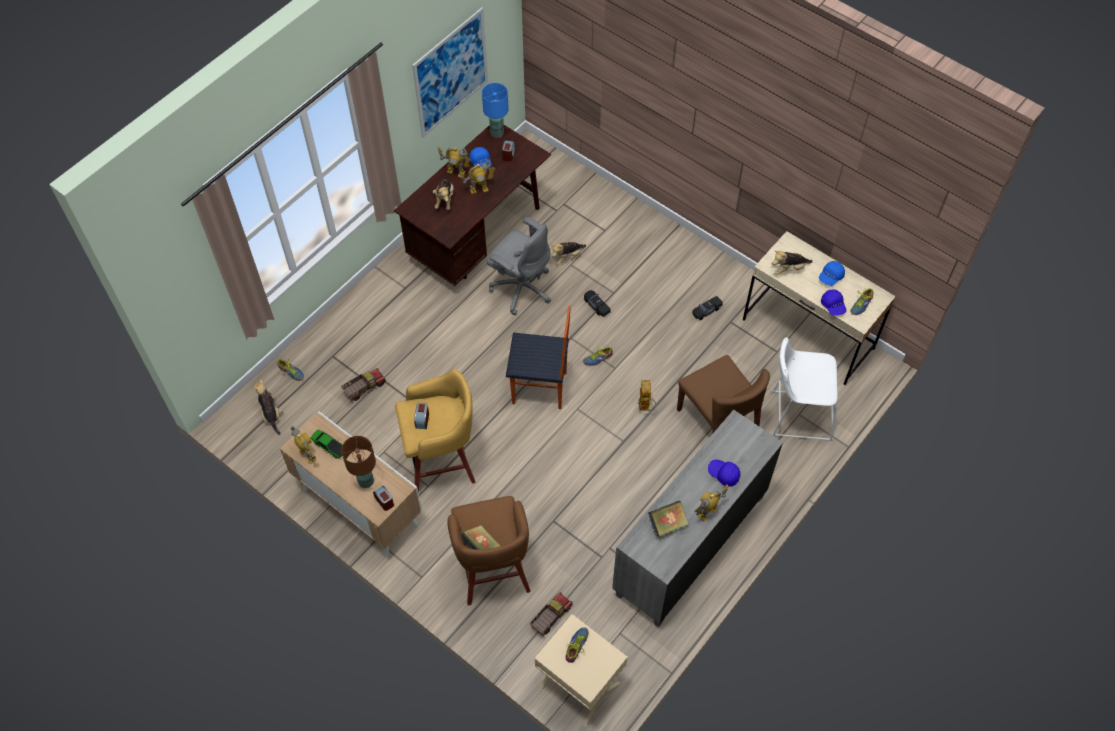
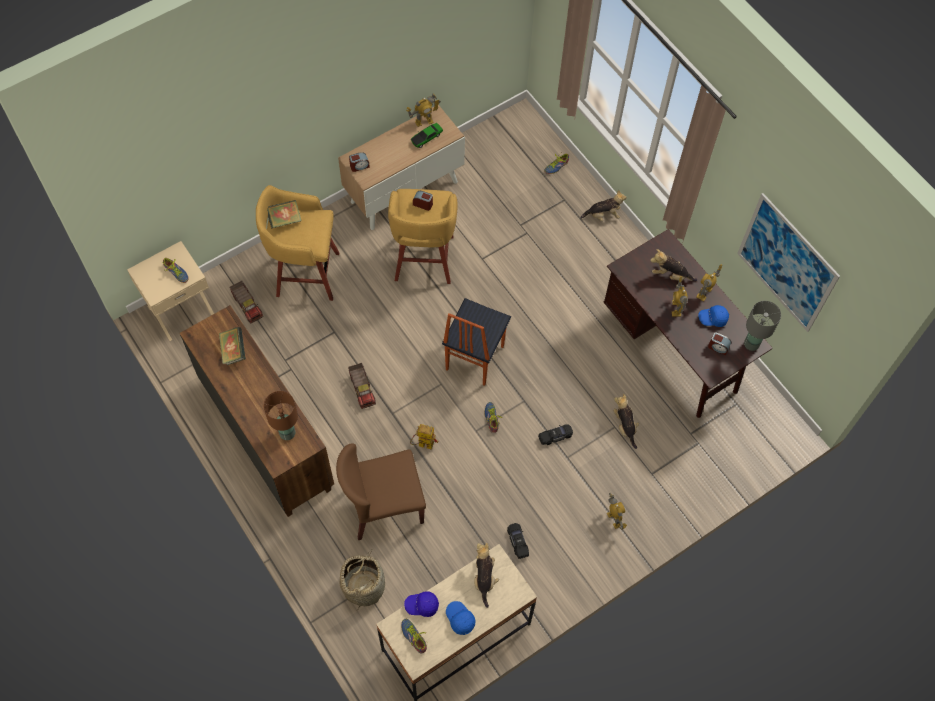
camera: 105 degrees right, 5 degrees up
plush toy [253,379,283,435] -> plush toy moved to [580,190,627,221]
toy truck [341,368,386,401] -> toy truck moved to [348,363,376,409]
brown table lamp [341,436,376,488] -> brown table lamp moved to [264,391,298,440]
brown stool [447,496,531,606] -> yellow stool [256,185,339,301]
blue table lamp [482,83,509,138] -> grey table lamp [744,301,781,351]
grey office chair [486,217,551,315] -> none
grey dresser [612,410,783,628] -> brown dresser [180,305,334,517]
toy robot [694,484,729,521] -> toy robot moved to [607,493,627,530]
blue cap [708,460,740,487] -> none
white stool [772,337,838,441] -> basket [340,550,385,611]

